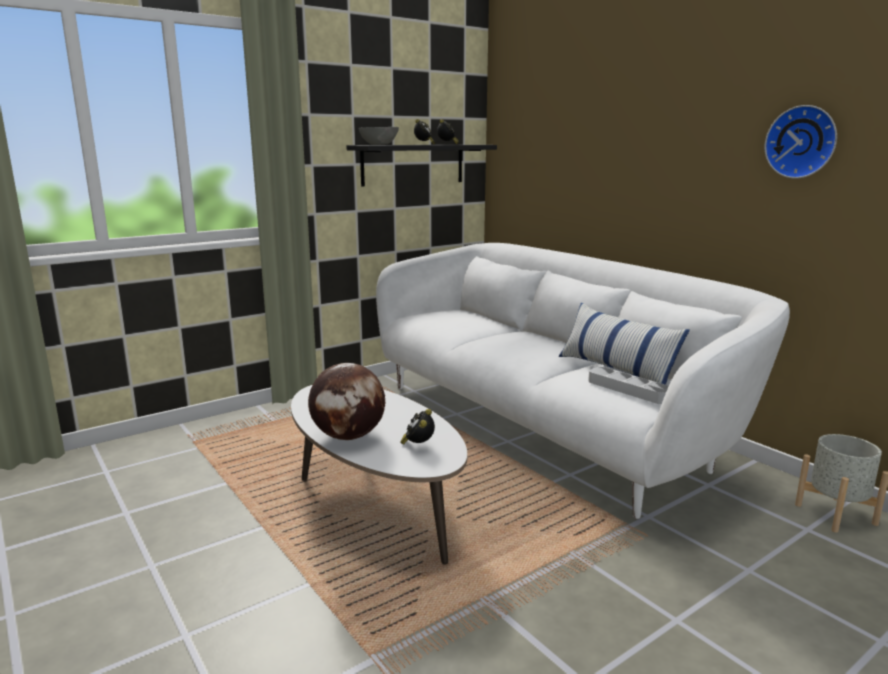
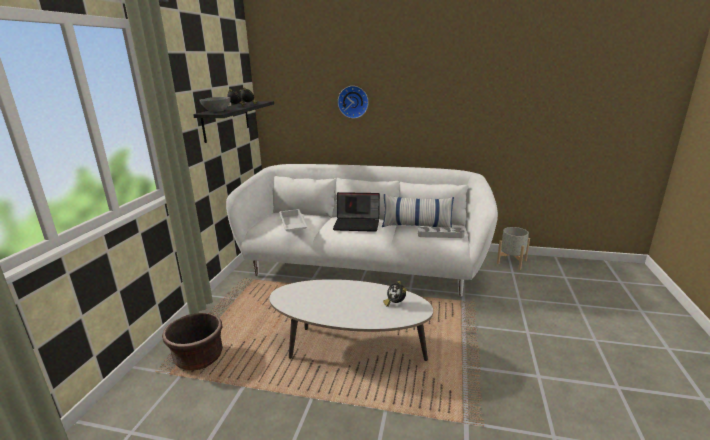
camera: 40 degrees left, 5 degrees up
globe [308,363,386,440] -> none
wall clock [765,105,837,179] -> wall clock moved to [338,86,369,119]
none -> brown planter [162,313,223,371]
none -> white tray [279,209,307,231]
none -> laptop [333,192,380,232]

